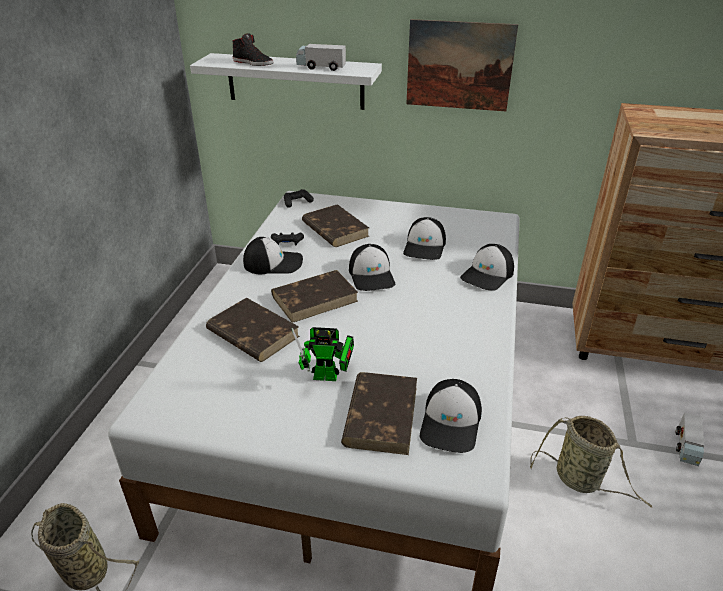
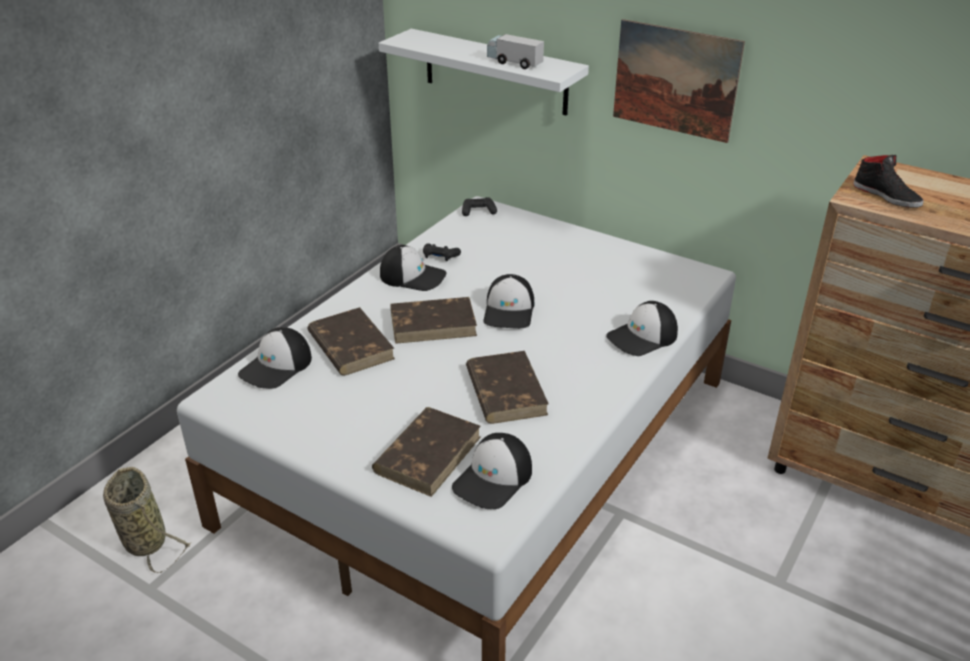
camera: 20 degrees right, 0 degrees up
black shoe [232,33,273,66] -> black shoe moved to [853,155,924,208]
toy robot [291,327,354,381] -> none
brown book [302,204,369,247] -> brown book moved to [466,351,549,424]
cap [403,217,446,260] -> cap moved to [238,327,312,389]
basket [530,416,652,507] -> none
toy truck [676,412,704,466] -> none

